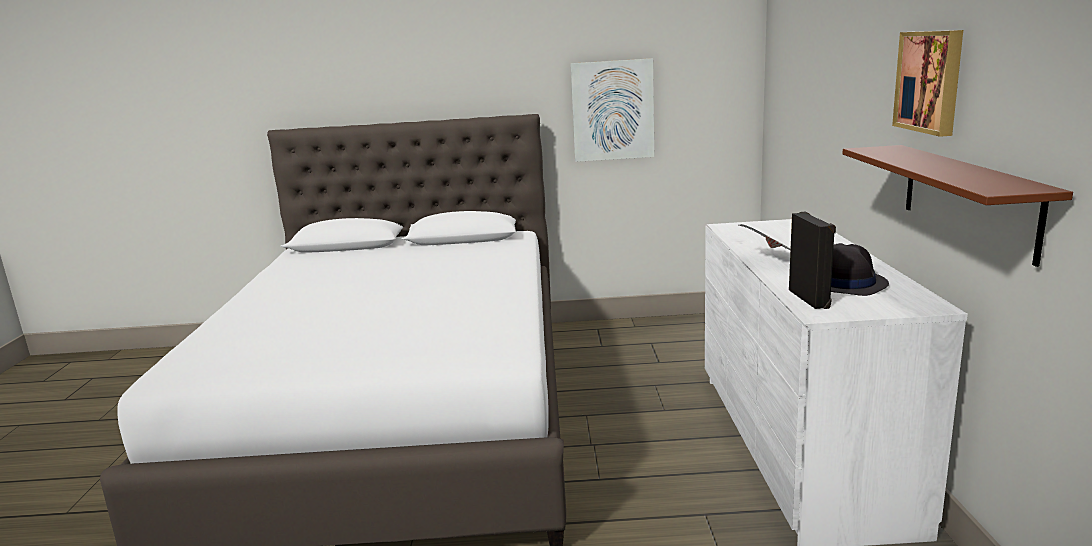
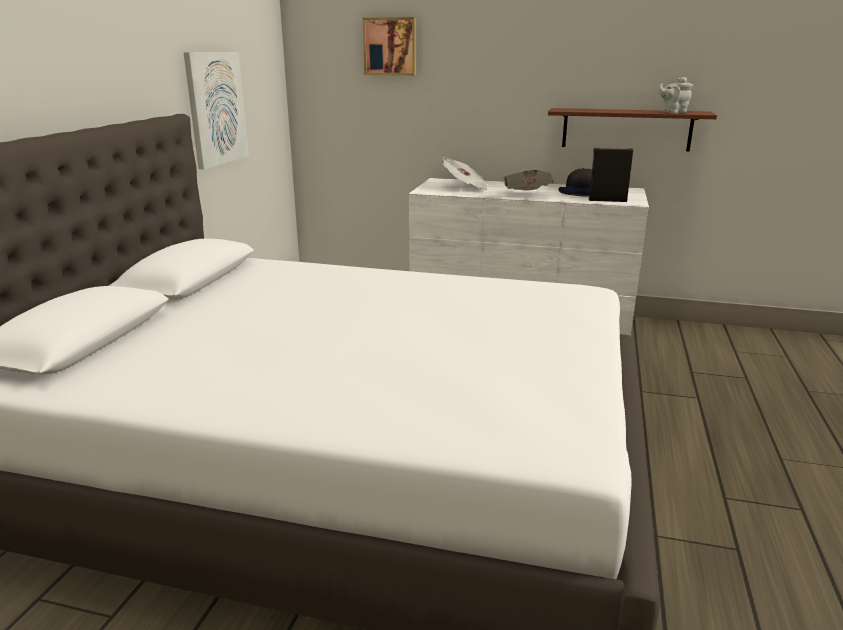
camera: 75 degrees left, 5 degrees up
picture [892,30,963,137] -> picture moved to [363,17,416,76]
none -> newspaper [442,157,488,191]
none -> grey teapot [658,77,693,113]

